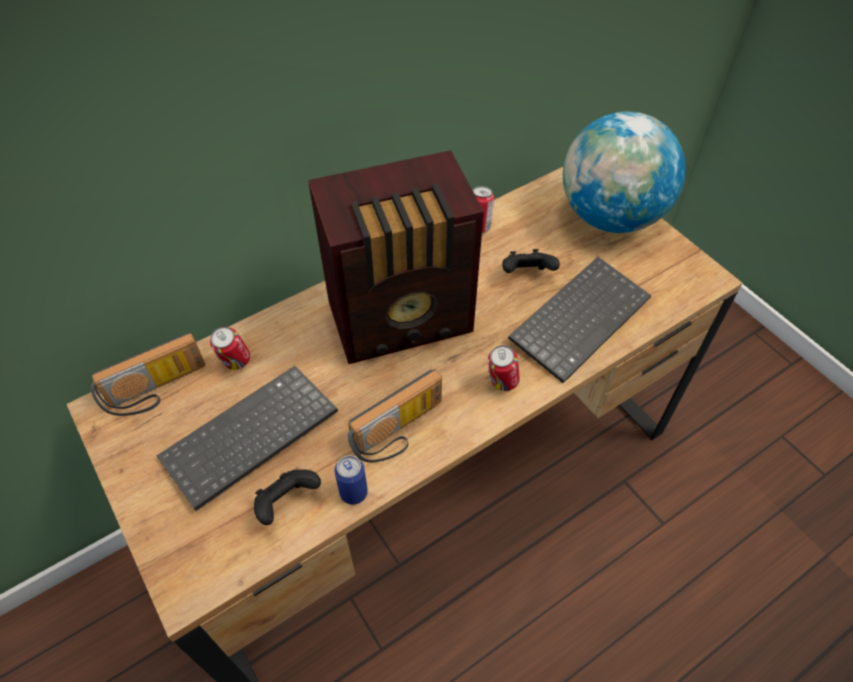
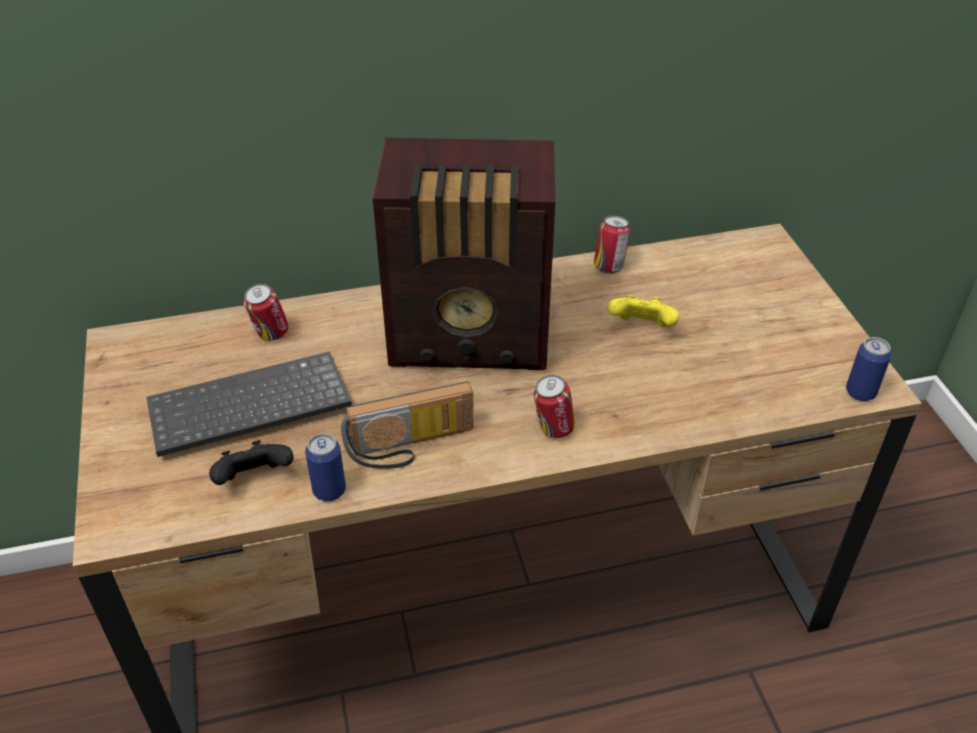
camera: 20 degrees right, 10 degrees down
radio [91,333,205,416] -> none
black game controller [502,249,560,273] -> yellow game controller [608,295,679,327]
keyboard [508,257,651,383] -> none
globe [563,111,685,233] -> none
none -> can [846,337,892,401]

